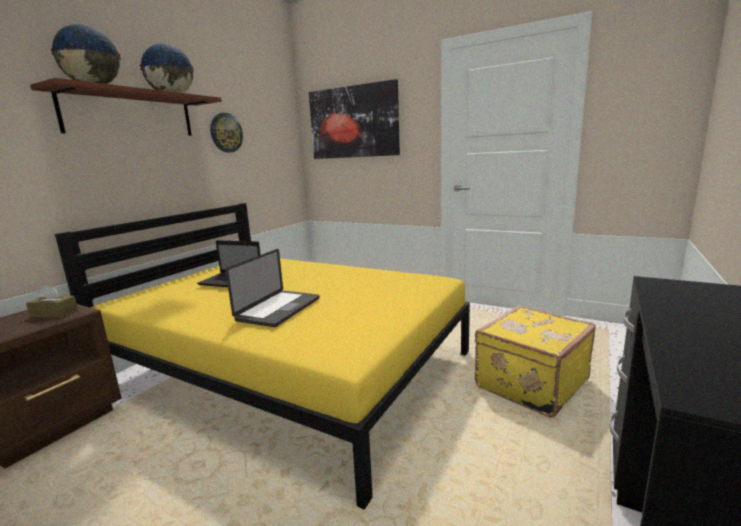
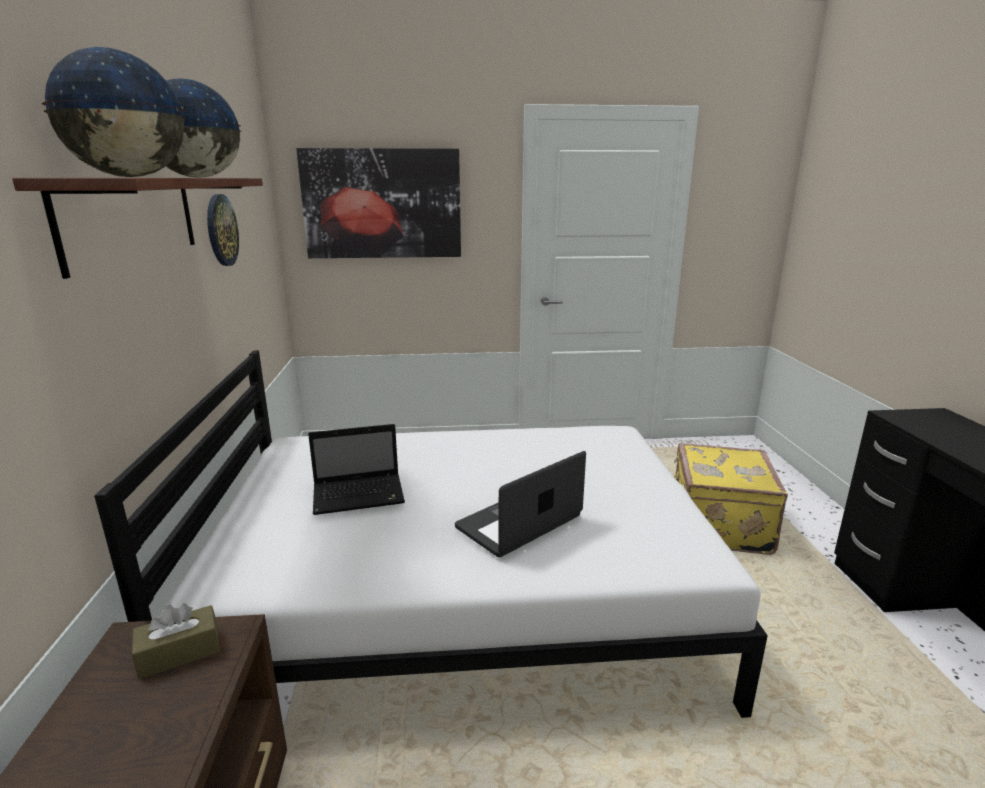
camera: 35 degrees left, 5 degrees up
yellow bed [55,203,470,510] -> white bed [94,350,768,718]
laptop [226,249,320,327] -> laptop turned 120 degrees counterclockwise [455,451,586,557]

